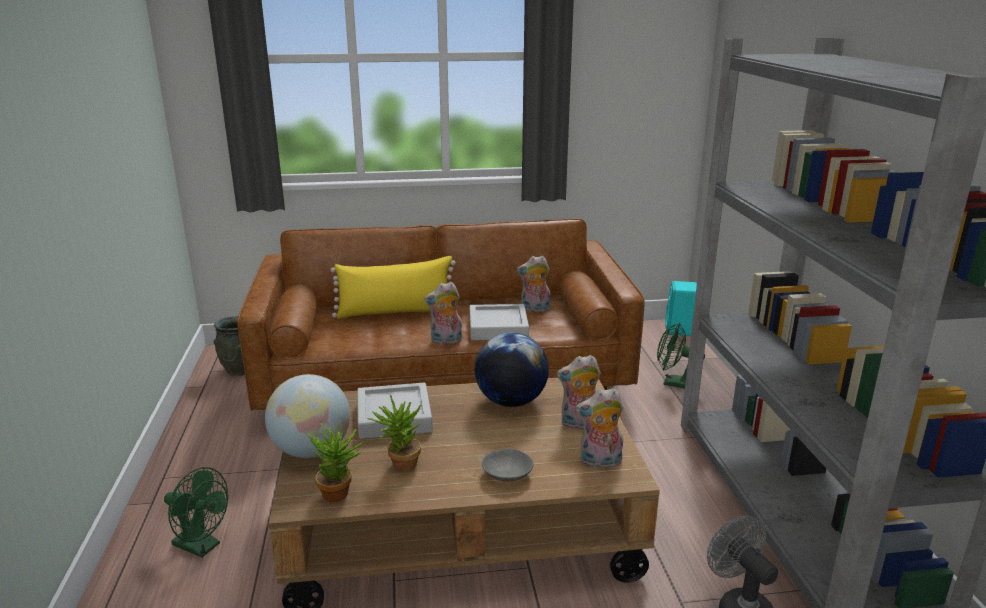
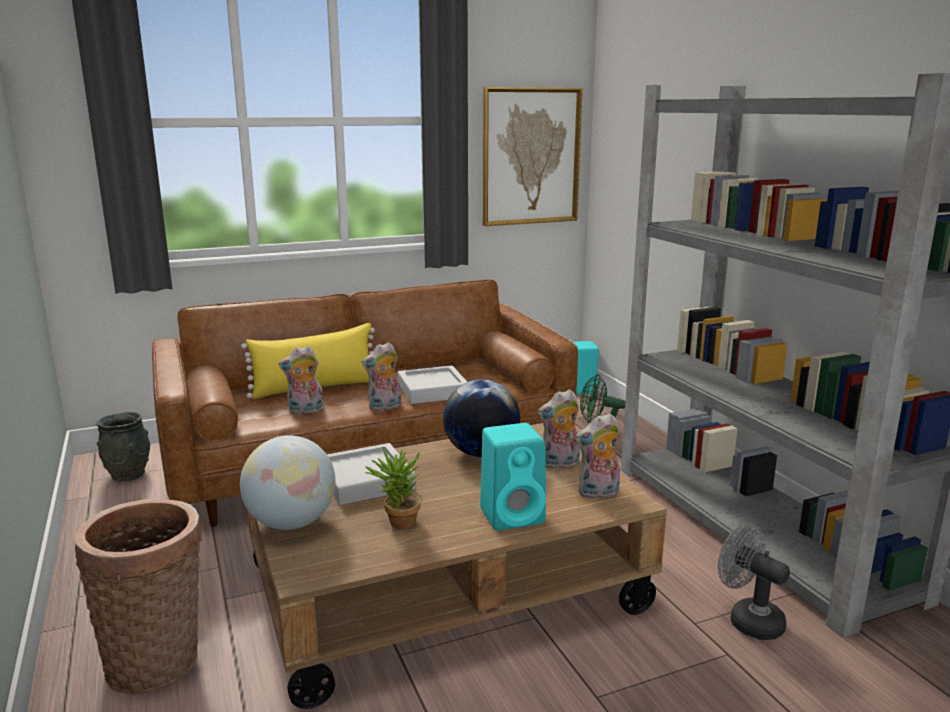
camera: 15 degrees left, 5 degrees down
green fan [164,467,228,558] -> basket [75,499,203,694]
potted plant [307,423,368,502] -> none
grey bowl [482,448,534,482] -> turquoise speaker [480,423,546,531]
plush toy [517,256,550,312] -> plush toy moved to [279,346,324,414]
none -> picture [483,87,583,226]

